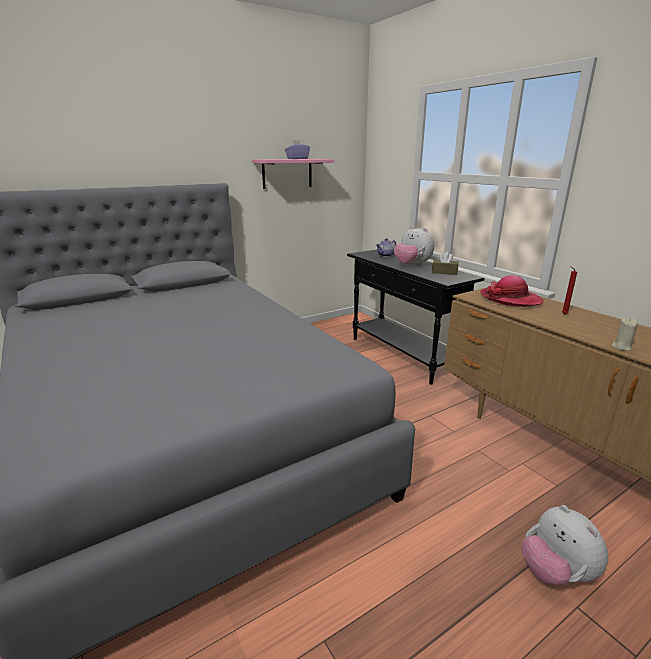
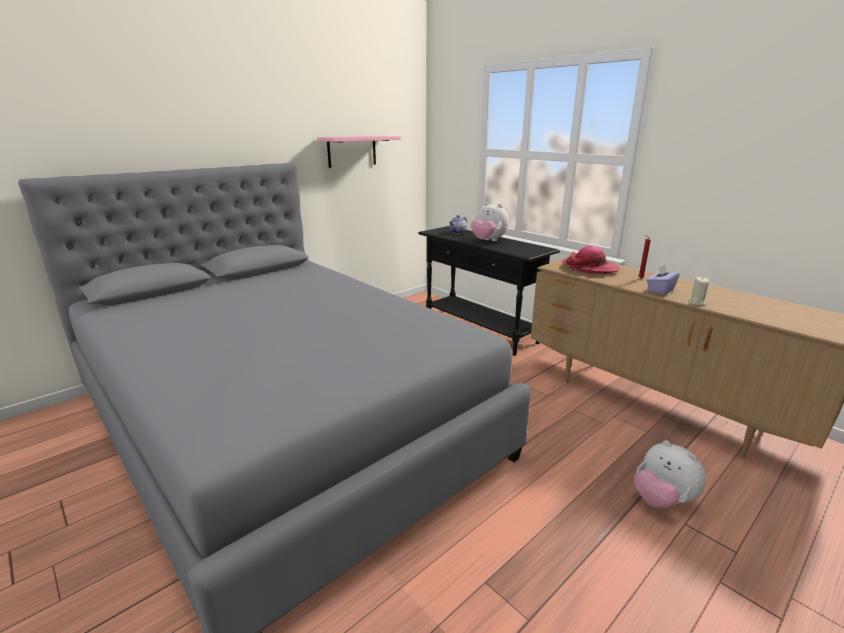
camera: 10 degrees left, 0 degrees up
purple tissue box [285,140,310,159] -> purple tissue box moved to [647,265,680,295]
brown tissue box [432,252,459,275] -> none

